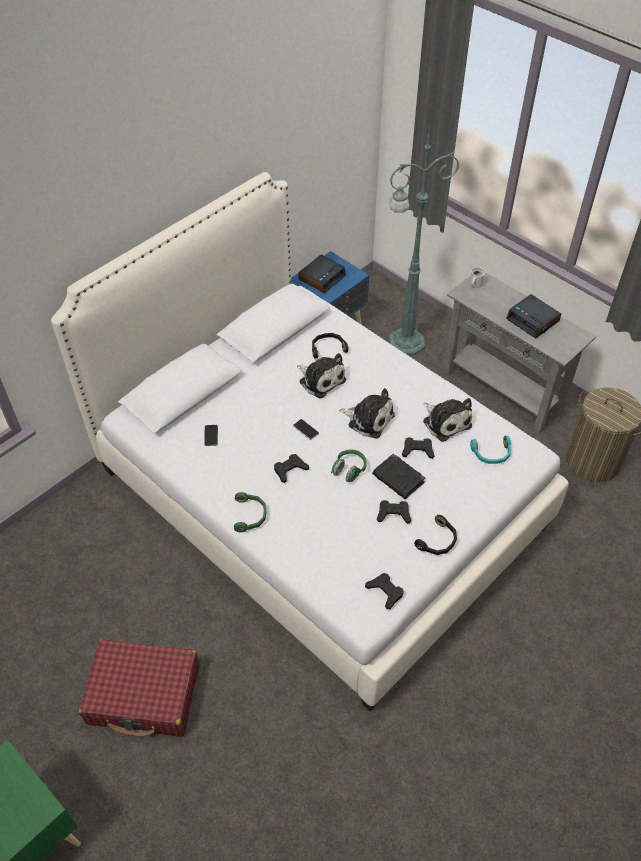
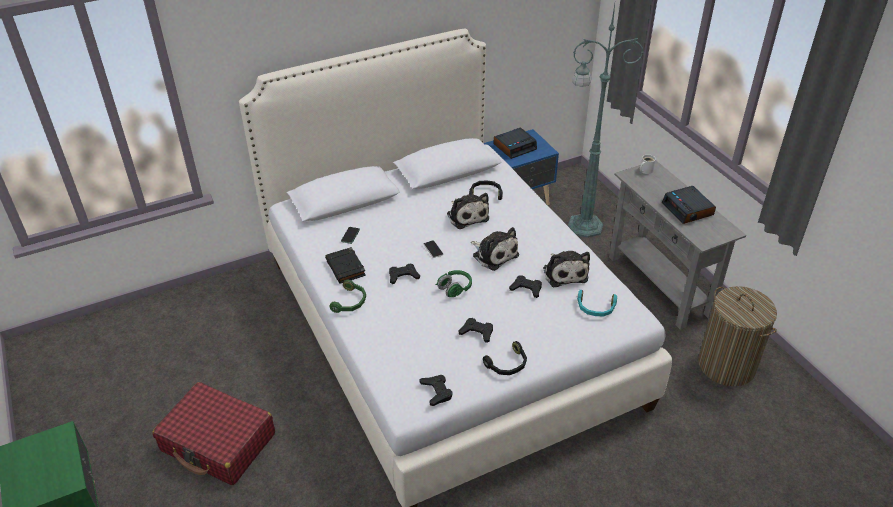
camera: 20 degrees right, 10 degrees down
black book [372,453,425,499] -> black book moved to [325,247,366,284]

